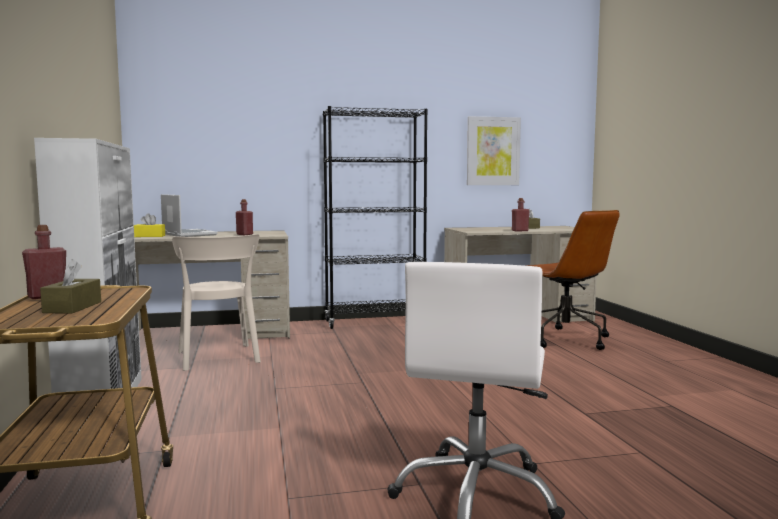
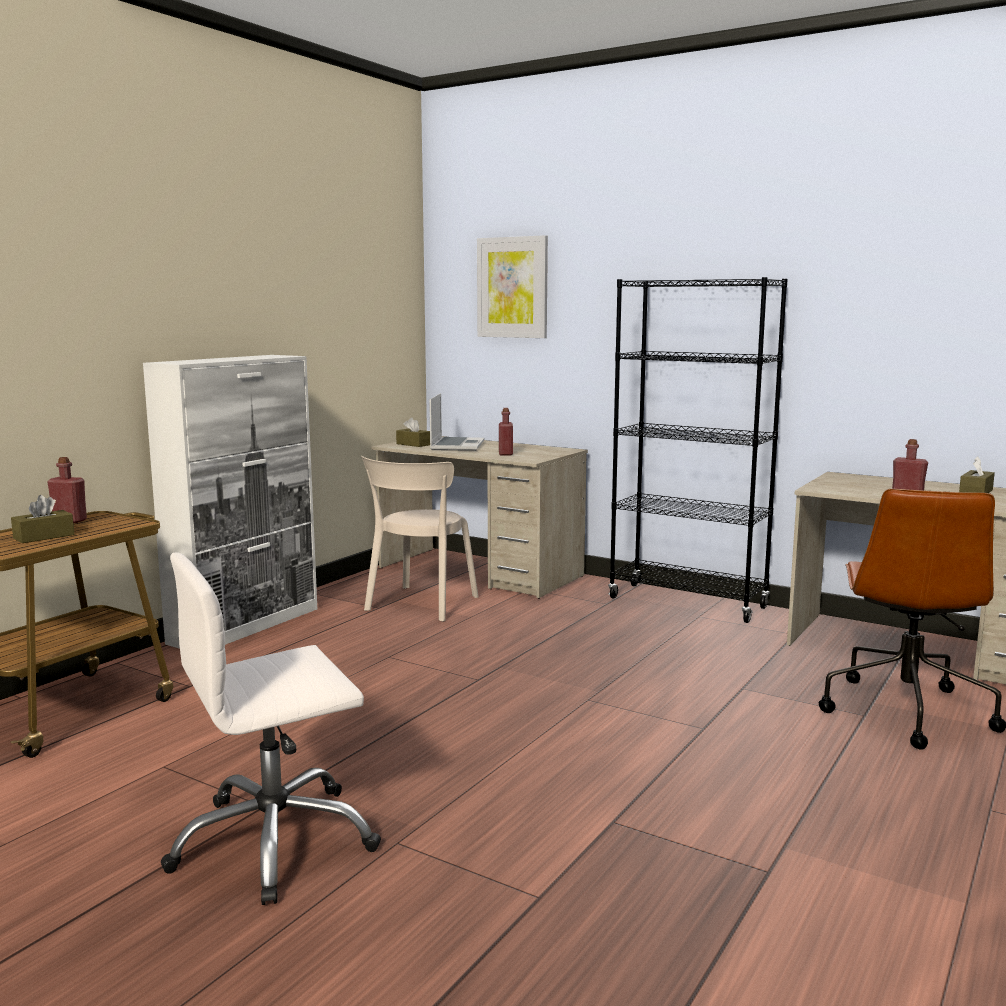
camera: 45 degrees right, 5 degrees up
yellow tissue box [134,213,165,237] -> brown tissue box [396,417,430,447]
picture [467,116,521,185] -> picture moved to [477,235,548,338]

